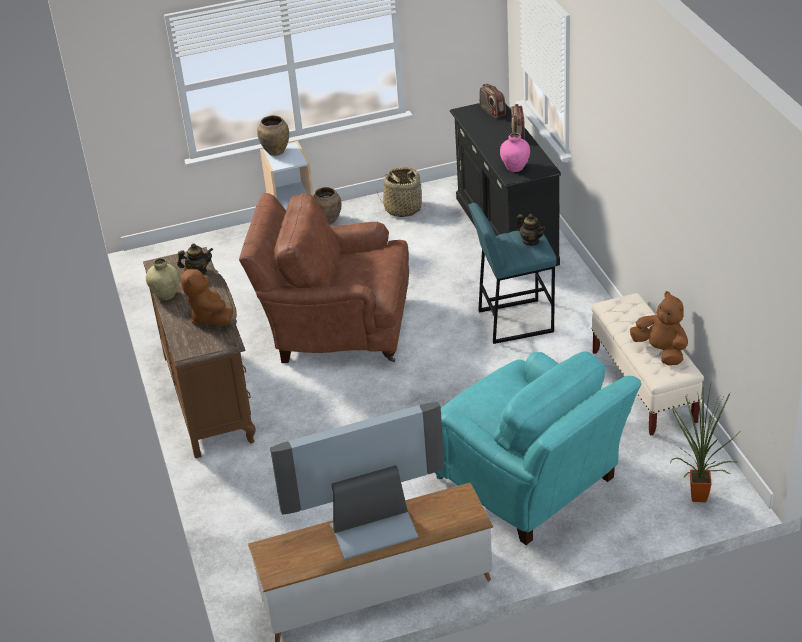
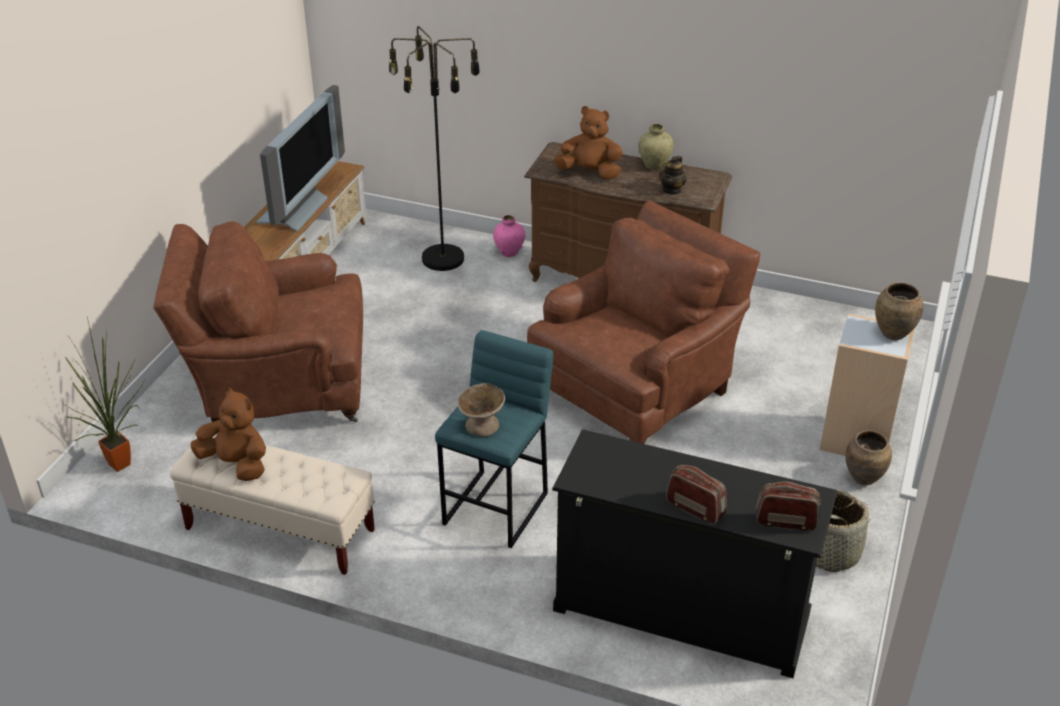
camera: 125 degrees right, 0 degrees up
turquoise armchair [435,351,642,545] -> brown armchair [153,221,363,422]
pink vase [500,133,530,172] -> pink vase moved to [493,215,526,257]
teapot [516,214,545,246] -> beige bowl [458,383,505,437]
brown plush toy [630,291,688,365] -> brown plush toy turned 150 degrees counterclockwise [191,387,266,481]
none -> floor lamp [389,26,480,271]

